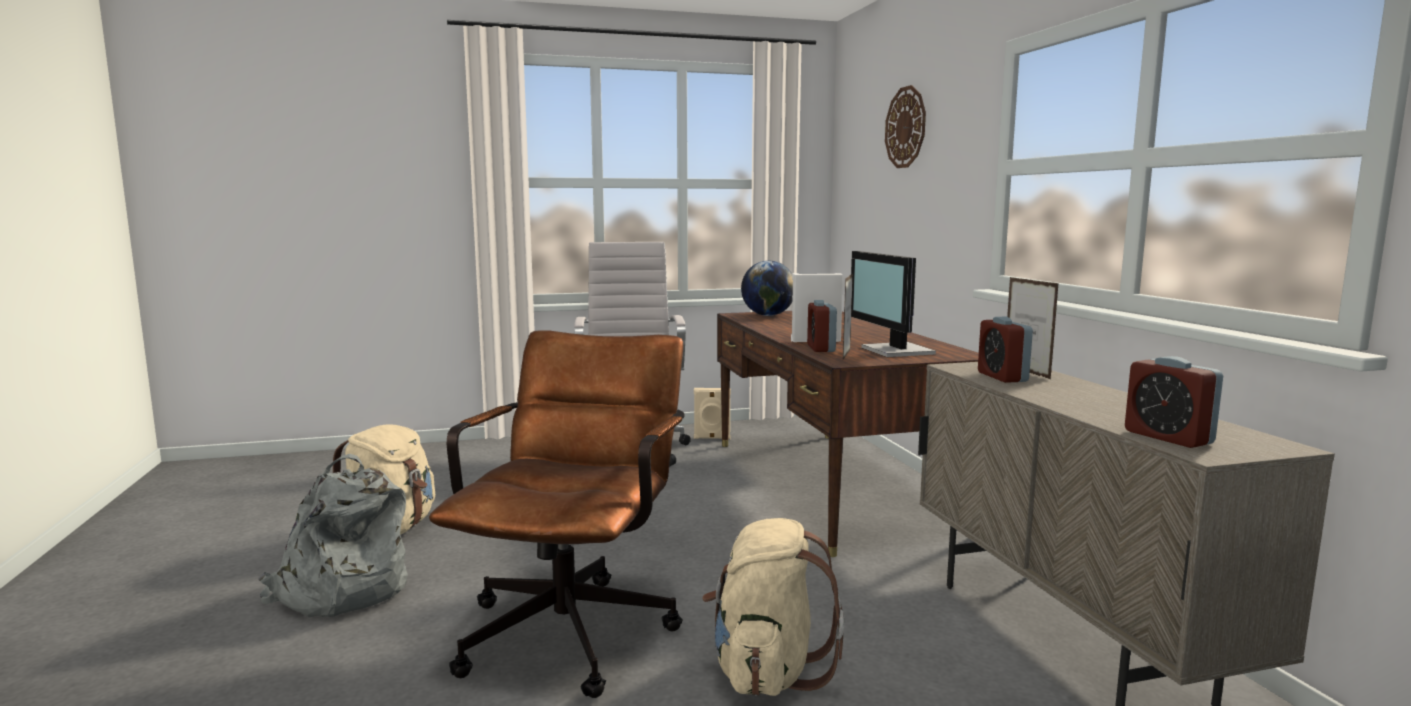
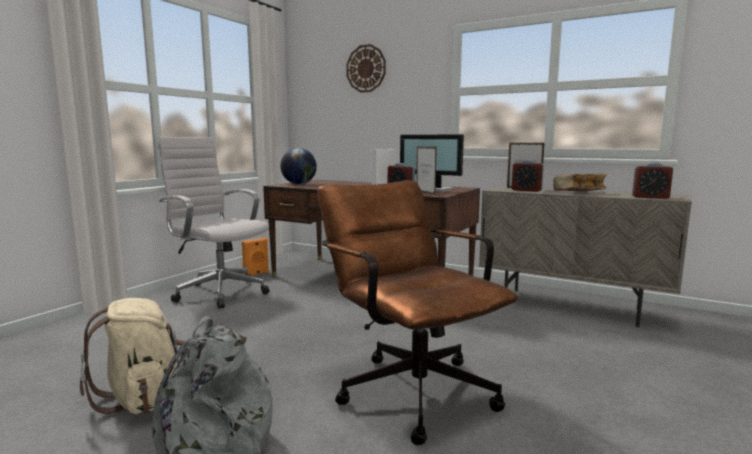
camera: 45 degrees left, 0 degrees up
beige speaker [694,388,731,439] -> orange speaker [242,238,269,276]
beige backpack [702,518,844,696] -> none
none -> book [554,174,607,191]

